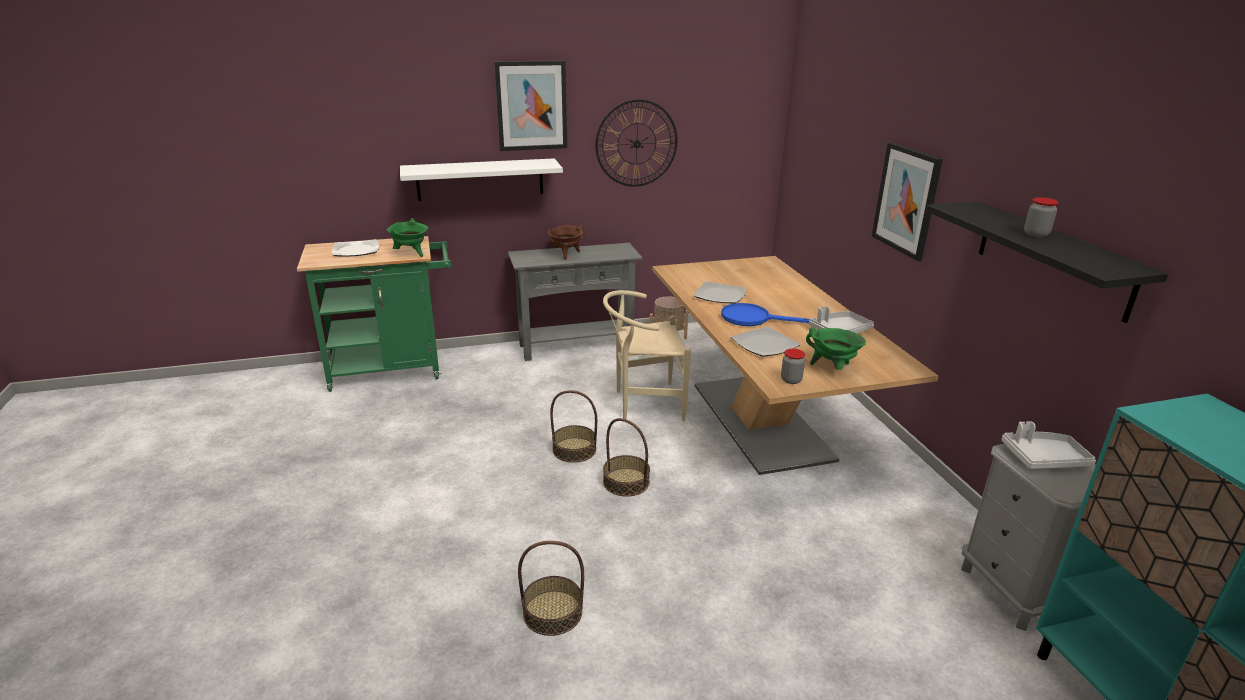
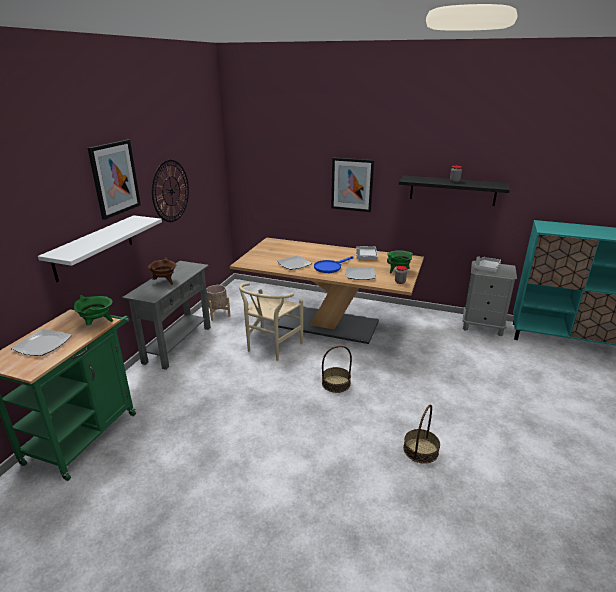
camera: 55 degrees left, 0 degrees up
basket [550,390,597,463] -> none

